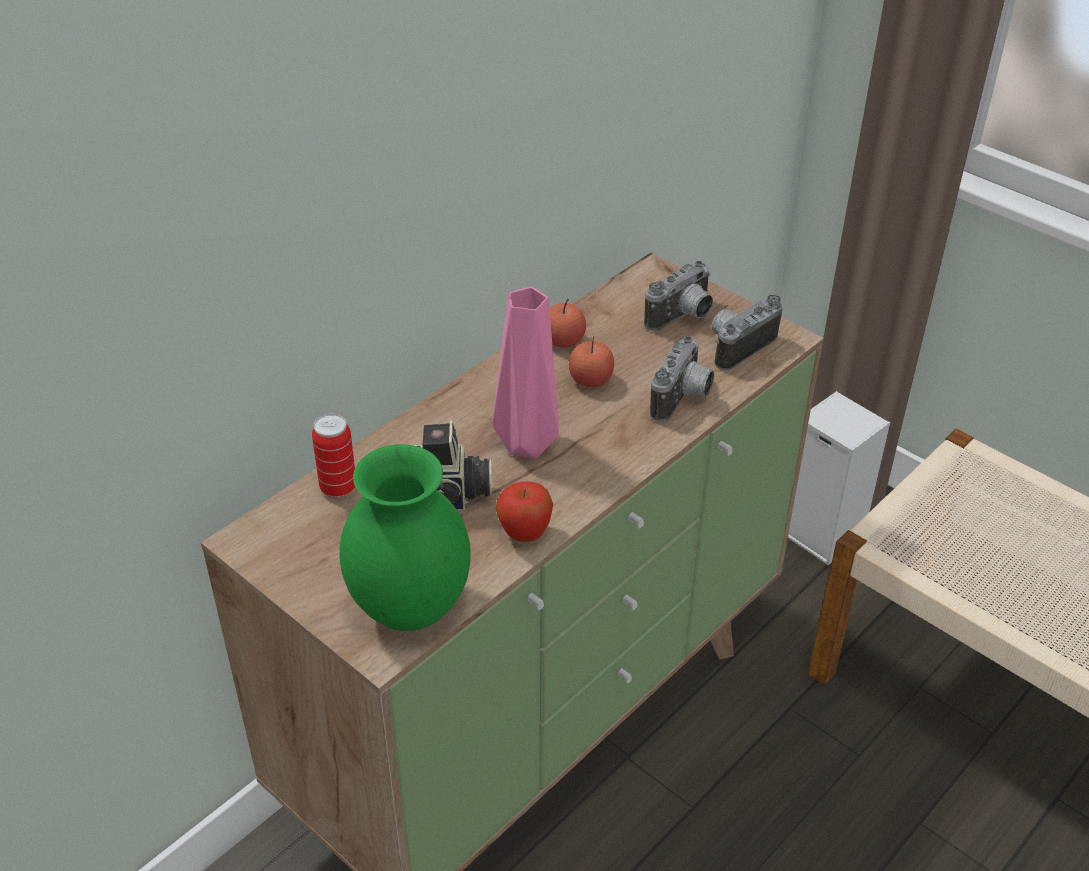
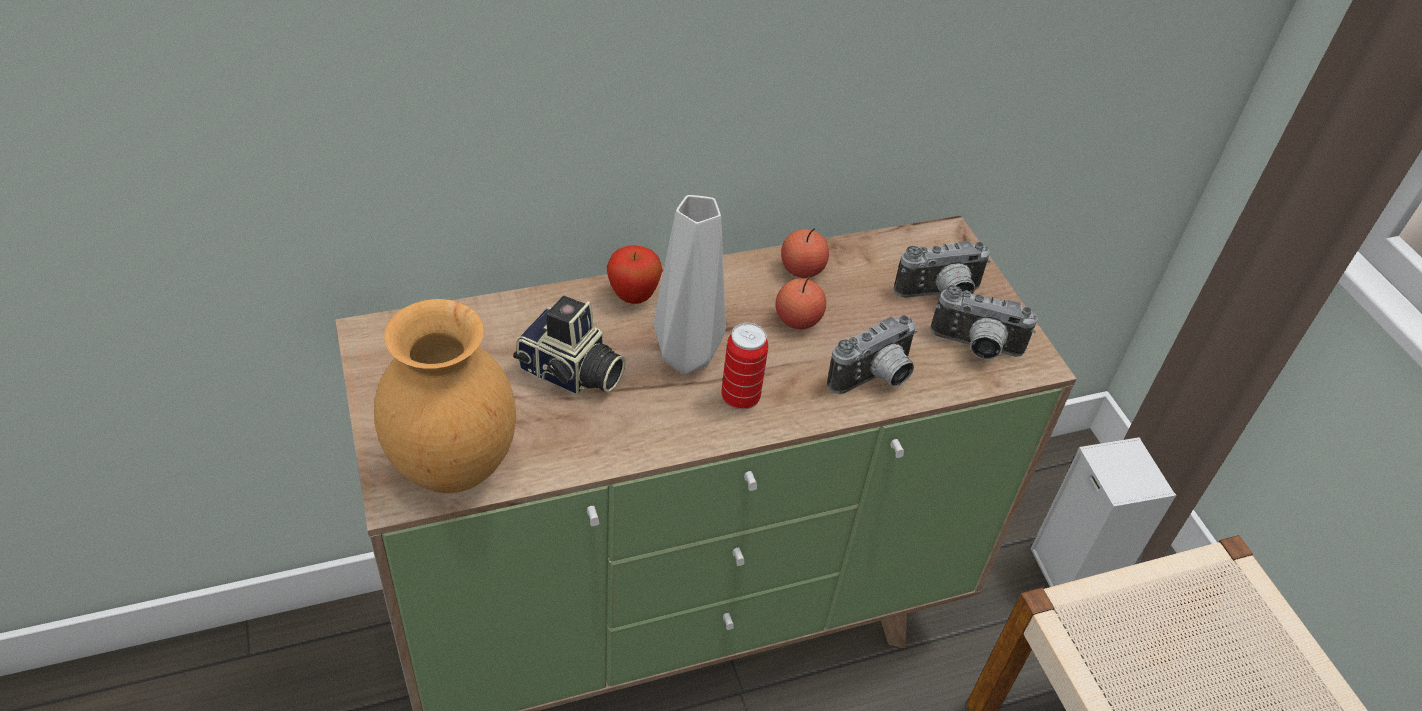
camera: 25 degrees right, 5 degrees up
can [312,414,355,498] -> can moved to [721,323,768,409]
green vase [340,444,471,631] -> brown vase [374,299,516,493]
pink vase [492,287,559,458] -> grey vase [654,195,726,374]
apple [495,481,553,542] -> apple moved to [606,245,663,304]
camera [711,295,783,371] -> camera turned 150 degrees counterclockwise [930,285,1037,360]

